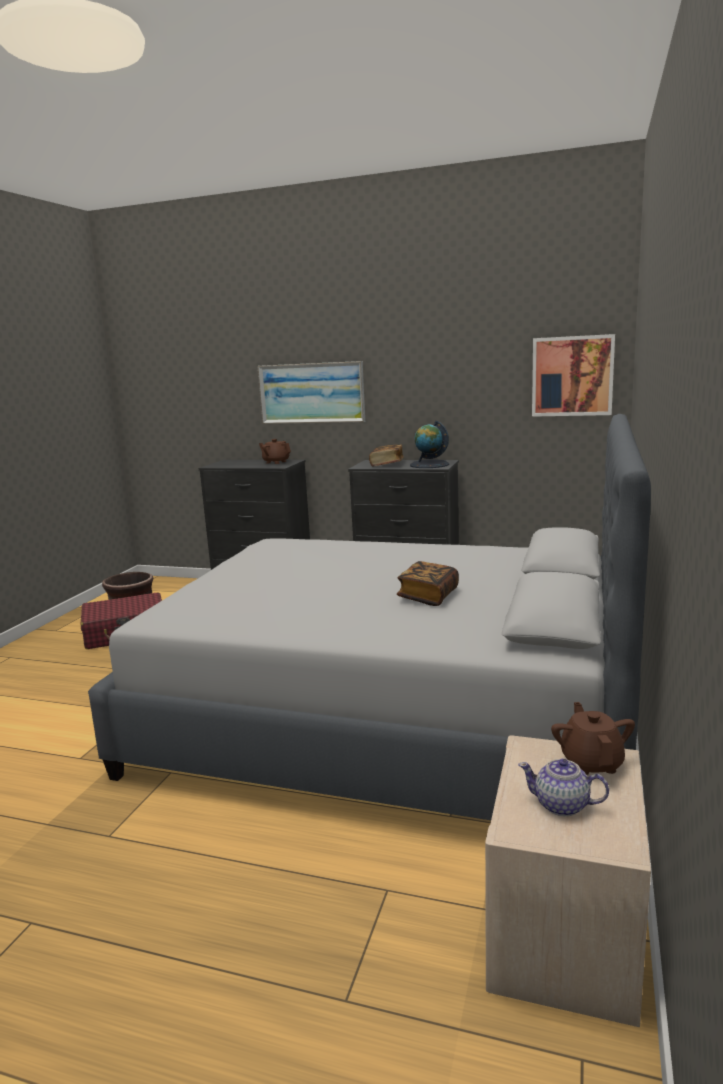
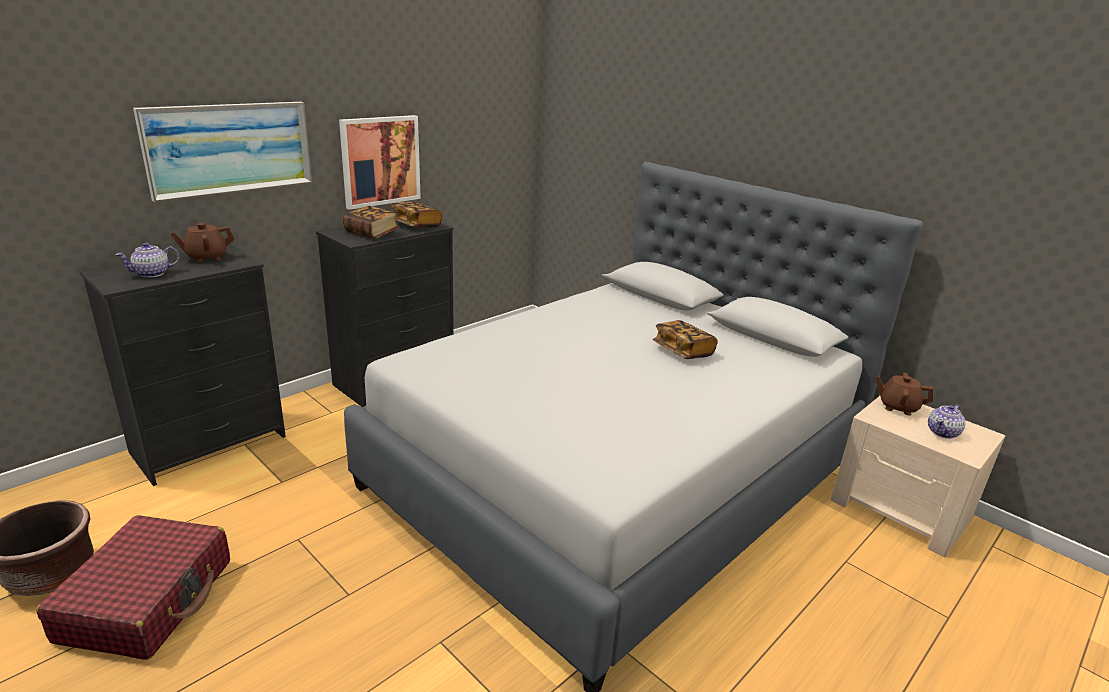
camera: 65 degrees left, 10 degrees up
globe [410,421,449,468] -> book [390,202,442,227]
picture [532,334,615,417] -> picture moved to [339,115,421,210]
none -> teapot [116,243,180,278]

